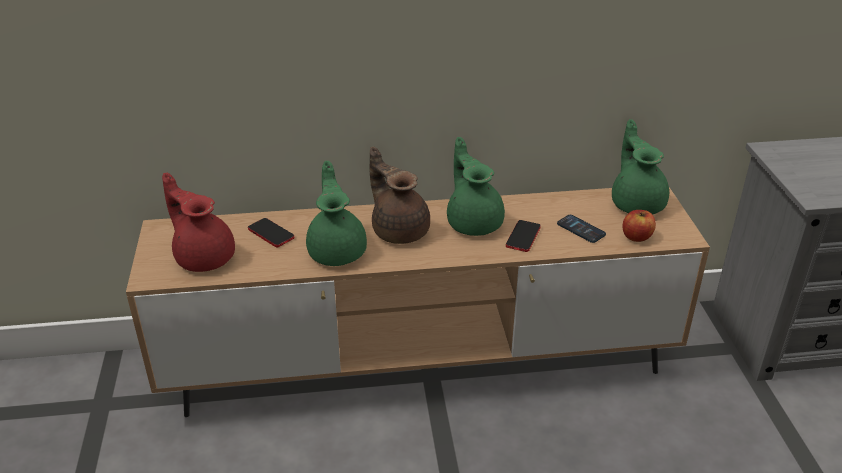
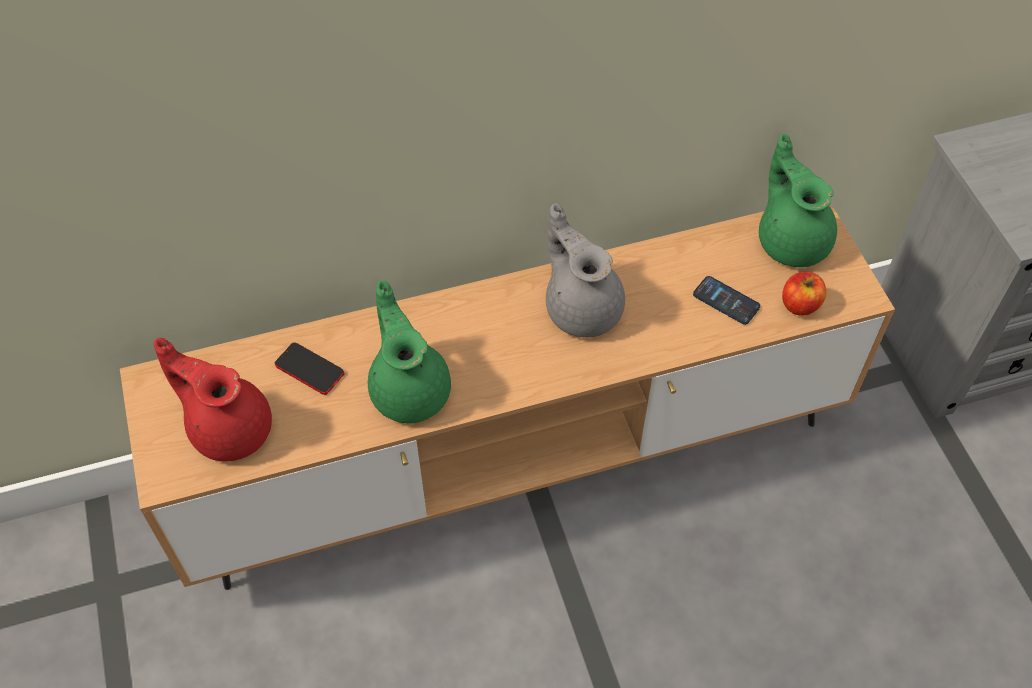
camera: 10 degrees left, 20 degrees up
brown teapot [370,147,430,244] -> none
green teapot [447,137,505,236] -> grey teapot [546,203,625,337]
phone [506,220,541,252] -> none

